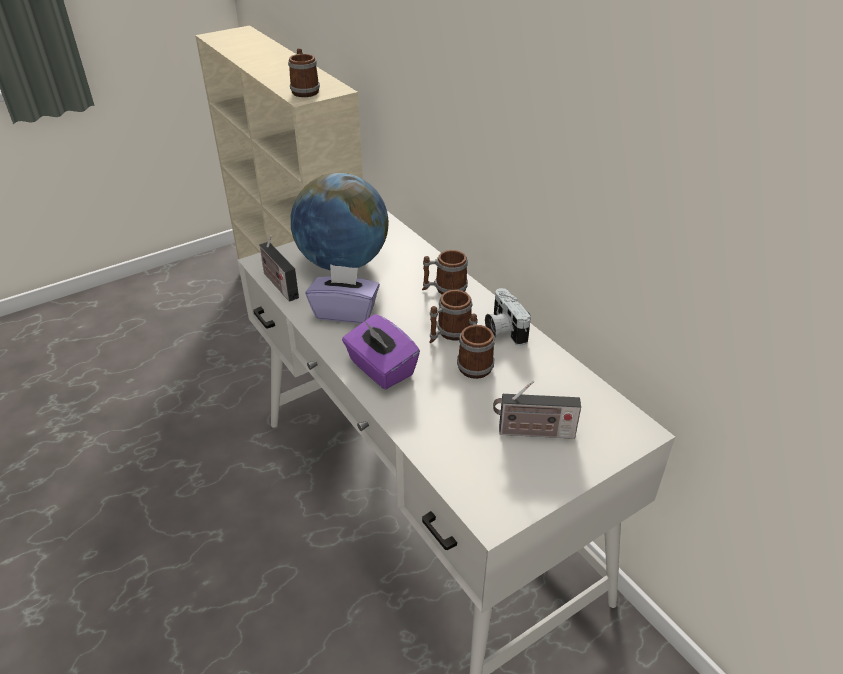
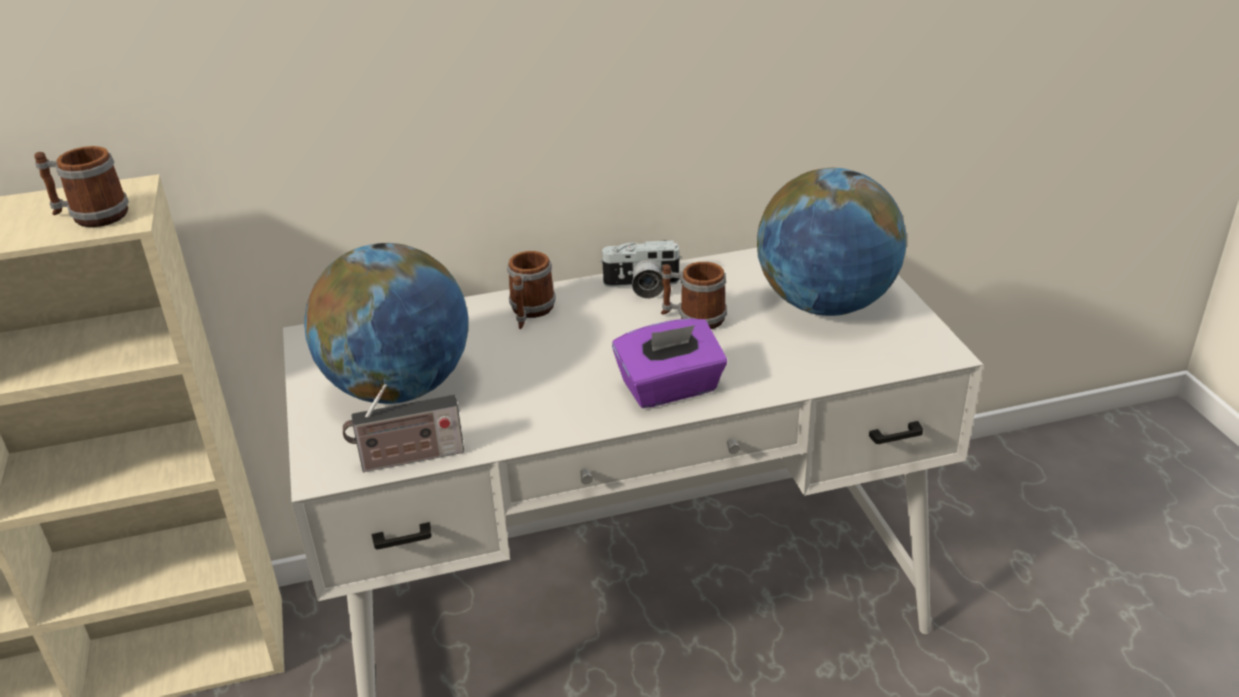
camera: 70 degrees left, 5 degrees down
purple tissue box [306,264,380,324] -> none
mug [429,290,473,343] -> none
radio [493,381,581,439] -> globe [757,168,907,316]

